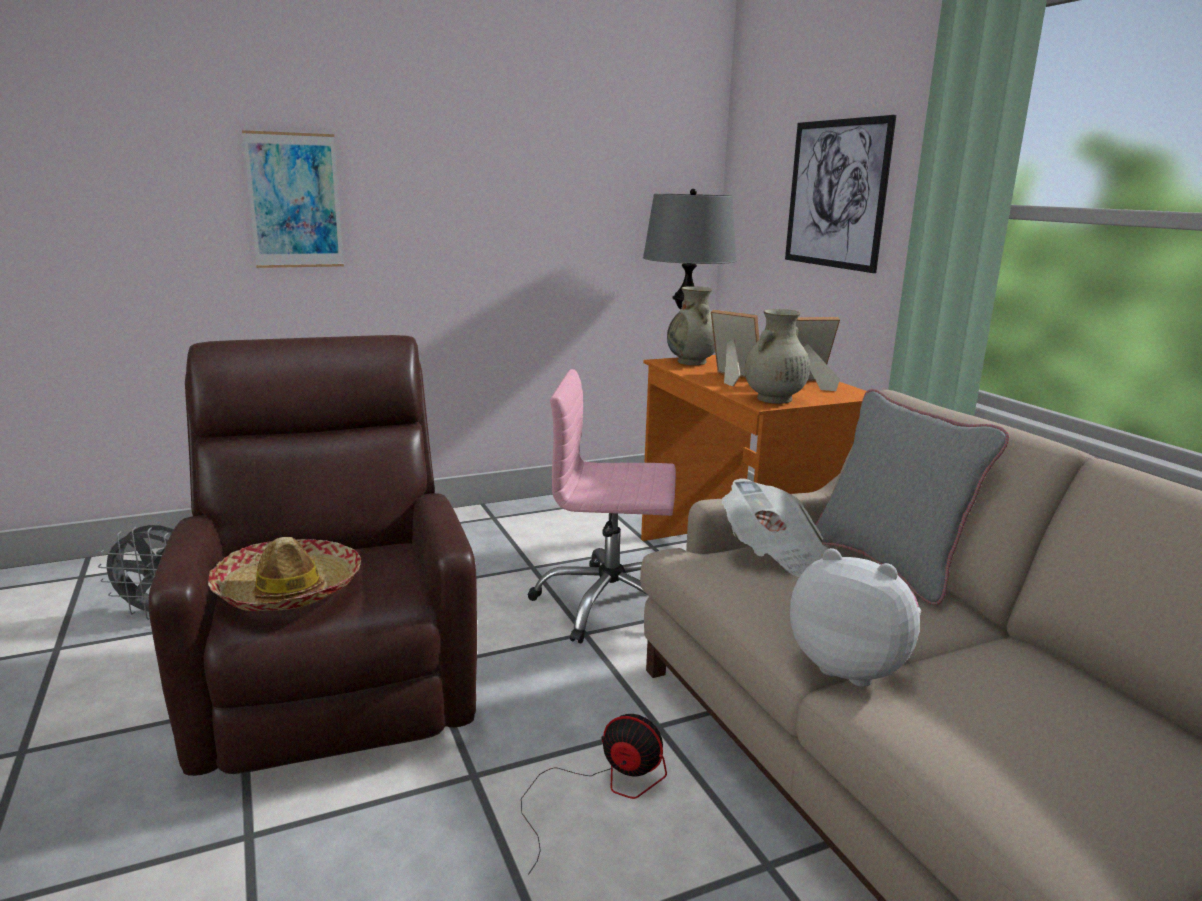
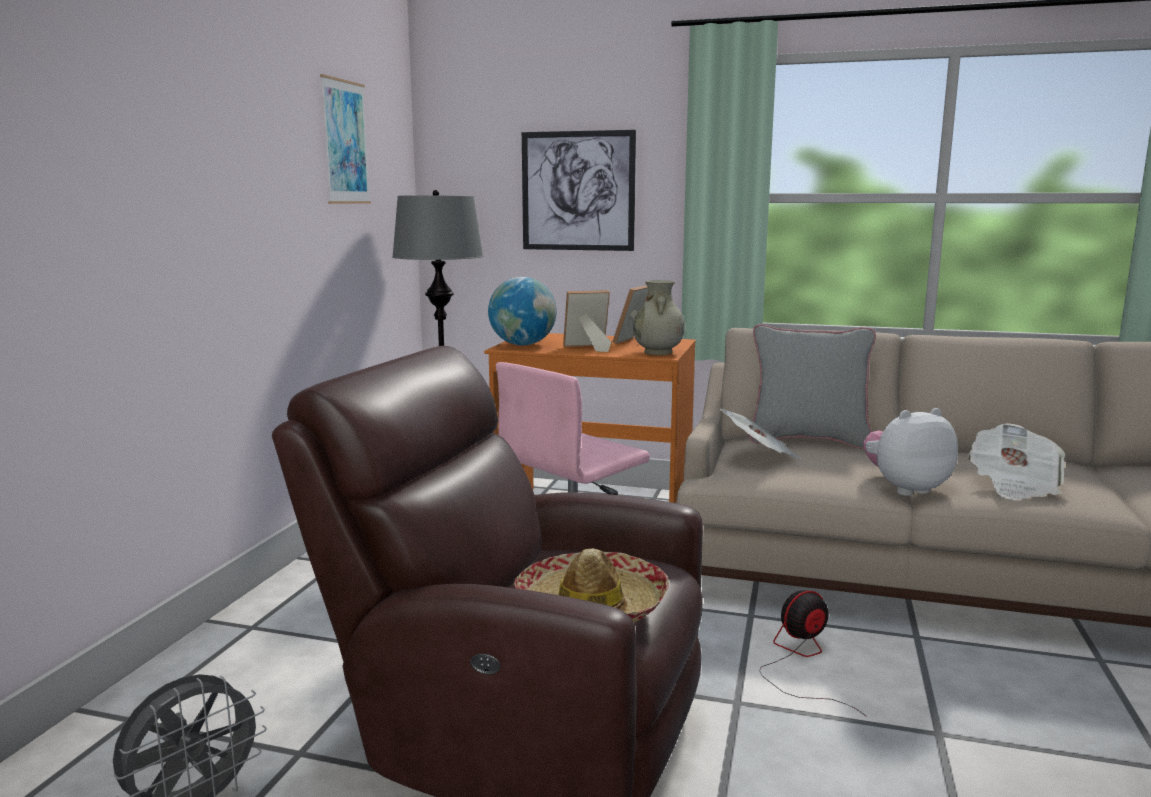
camera: 50 degrees left, 5 degrees down
picture [242,130,344,268] -> picture moved to [320,74,371,204]
beige vase [667,286,715,365] -> globe [488,277,557,346]
none -> newspaper [968,423,1065,500]

